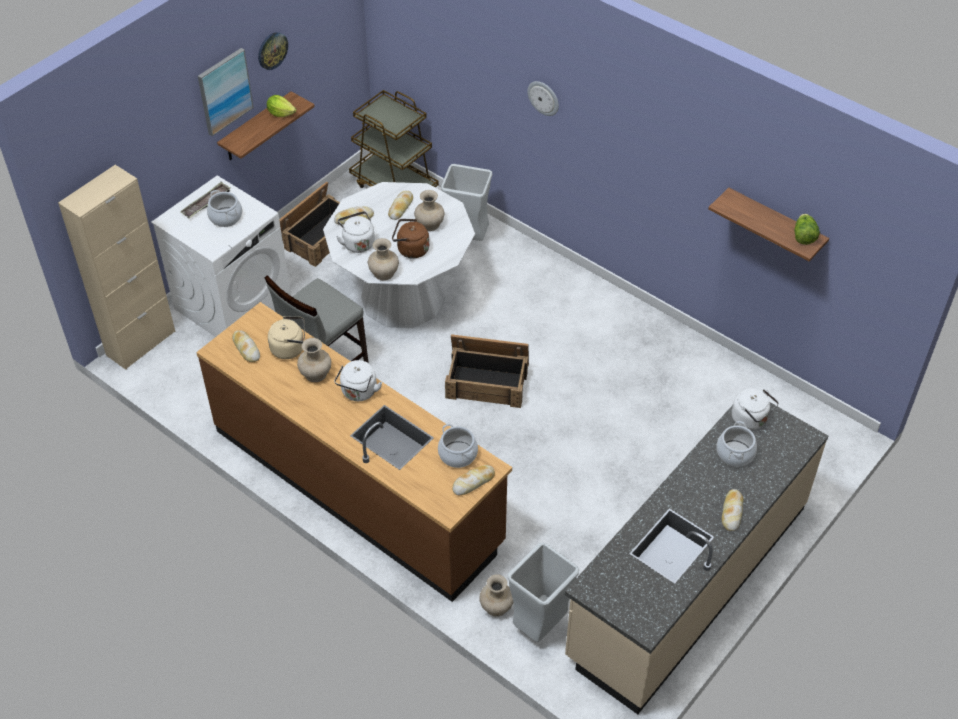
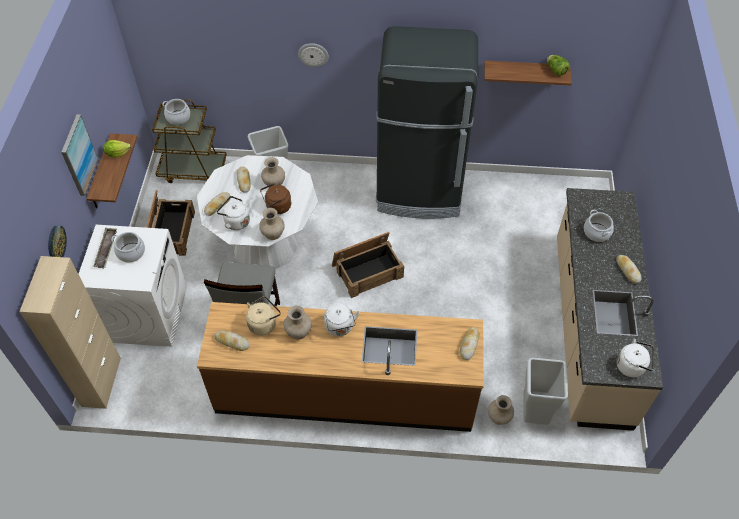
camera: 35 degrees left, 5 degrees up
wall clock [258,32,288,70] -> wall clock moved to [48,225,67,257]
cooking pot [438,424,478,468] -> cooking pot moved to [162,99,190,125]
white kettle [732,388,779,430] -> white kettle moved to [617,339,654,377]
none -> black fridge [376,26,478,218]

